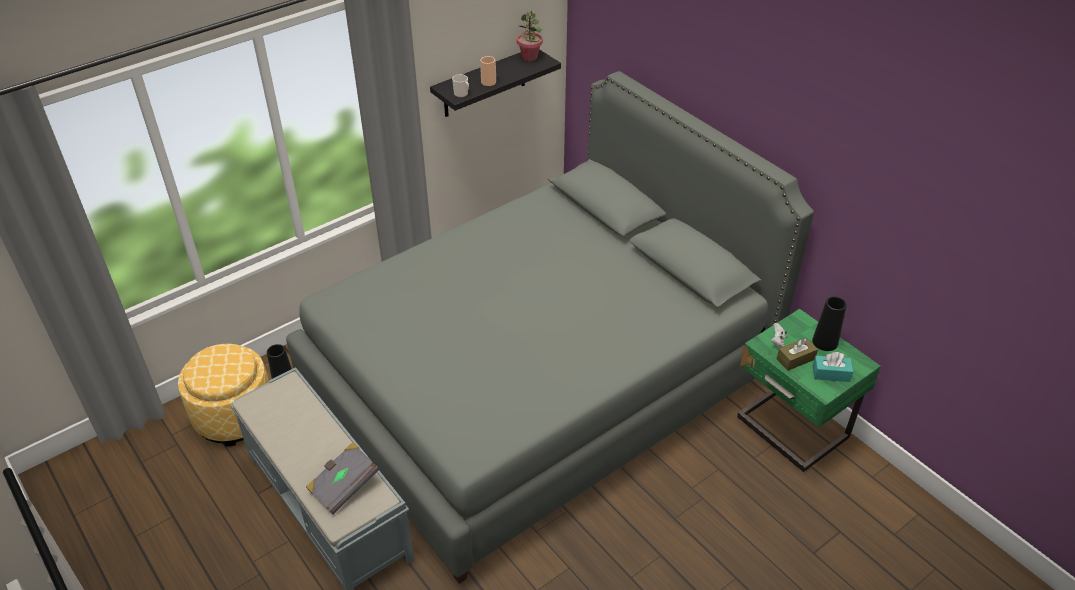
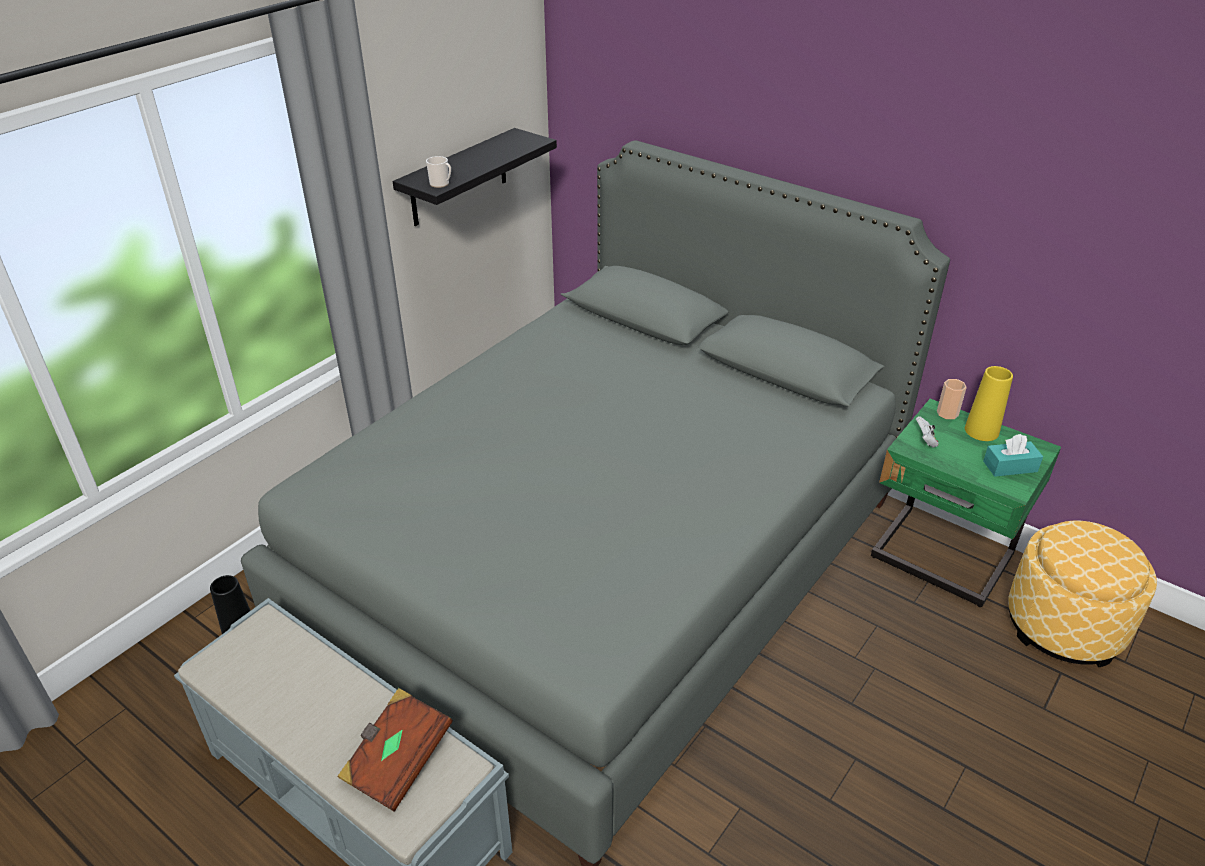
camera: 15 degrees left, 5 degrees down
ottoman [178,344,269,446] -> ottoman moved to [1008,521,1157,667]
grey book [306,442,379,515] -> brown book [337,688,453,812]
cup [480,56,496,86] -> cup moved to [937,379,967,419]
potted plant [517,11,543,61] -> none
brown tissue box [777,338,818,371] -> none
black vase [812,297,847,351] -> yellow vase [965,366,1013,441]

